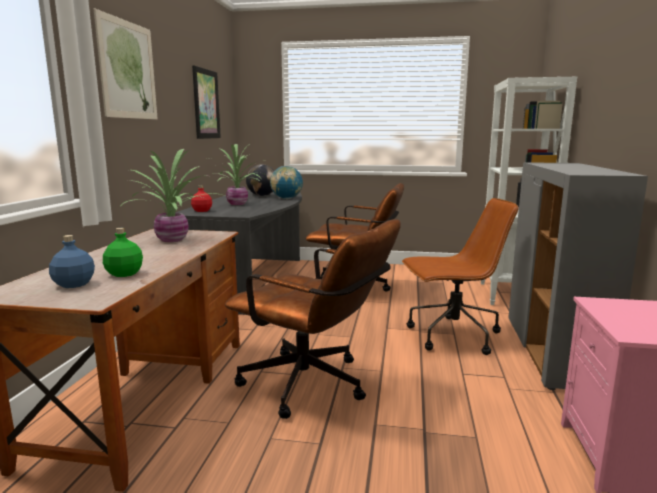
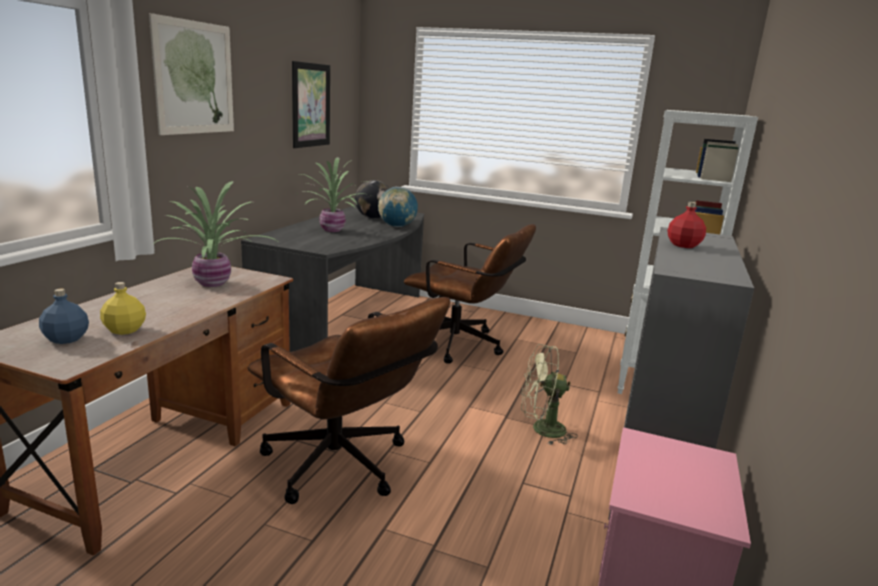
camera: 10 degrees right, 5 degrees up
green bottle [103,228,143,277] -> yellow bottle [100,282,146,335]
red bottle [191,185,212,212] -> red bottle moved to [668,202,706,248]
brown office chair [402,198,519,355] -> green fan [521,344,578,445]

